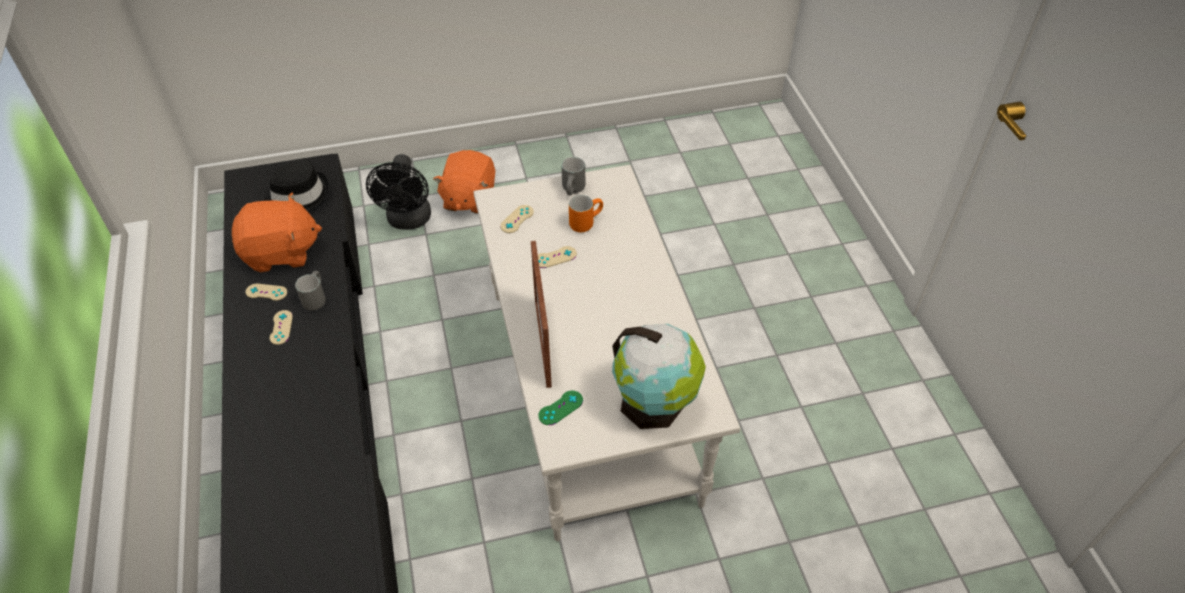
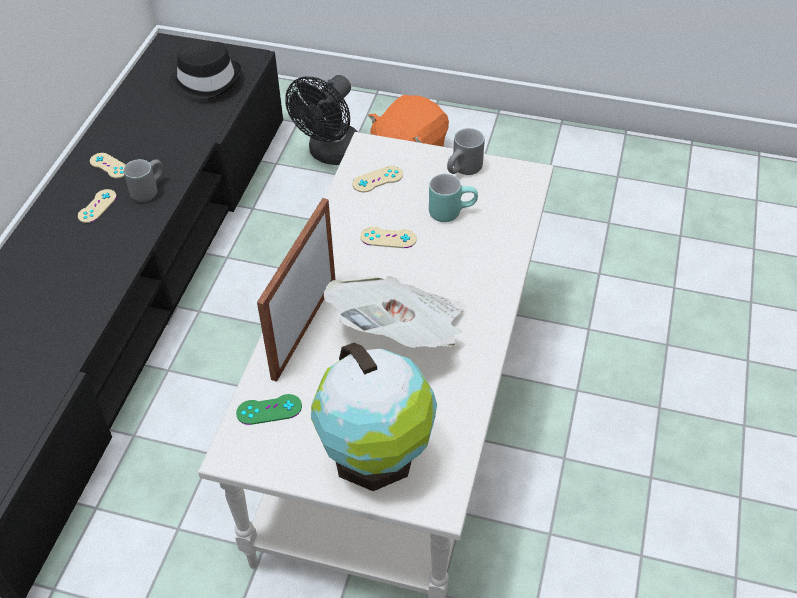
camera: 30 degrees right, 0 degrees up
orange plush toy [232,193,322,272] -> none
orange mug [569,195,603,232] -> turquoise mug [429,174,478,222]
none -> newspaper [324,276,465,348]

